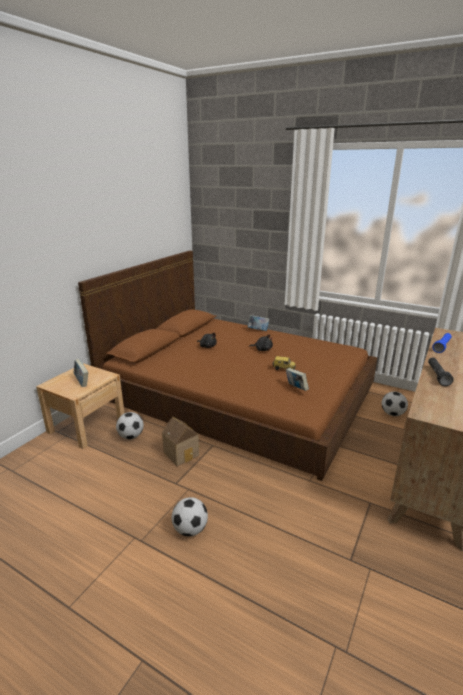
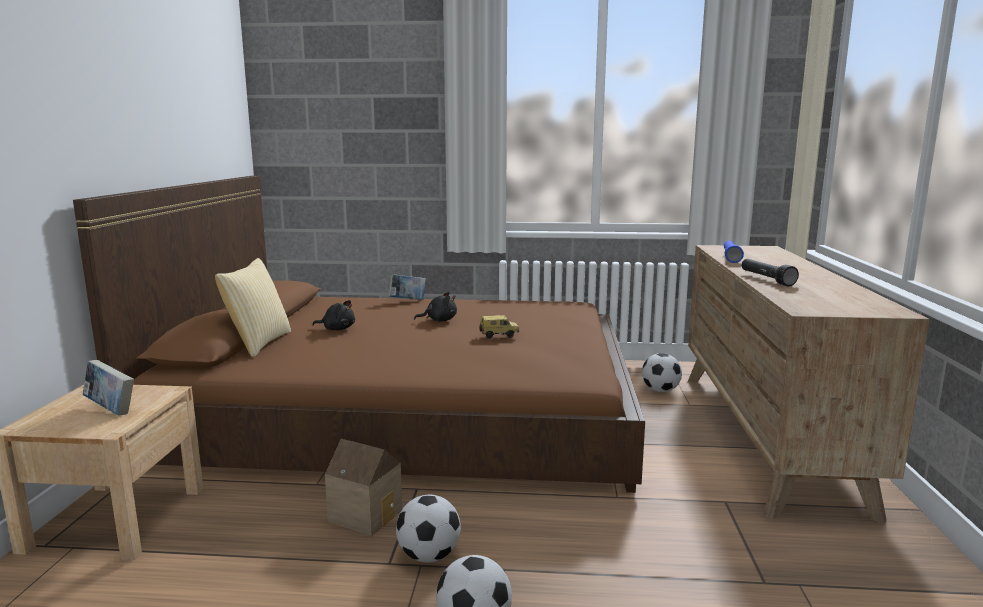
camera: 25 degrees left, 10 degrees down
football [116,412,144,439] -> football moved to [396,495,461,563]
book [286,368,309,391] -> none
none -> pillow [215,258,291,358]

